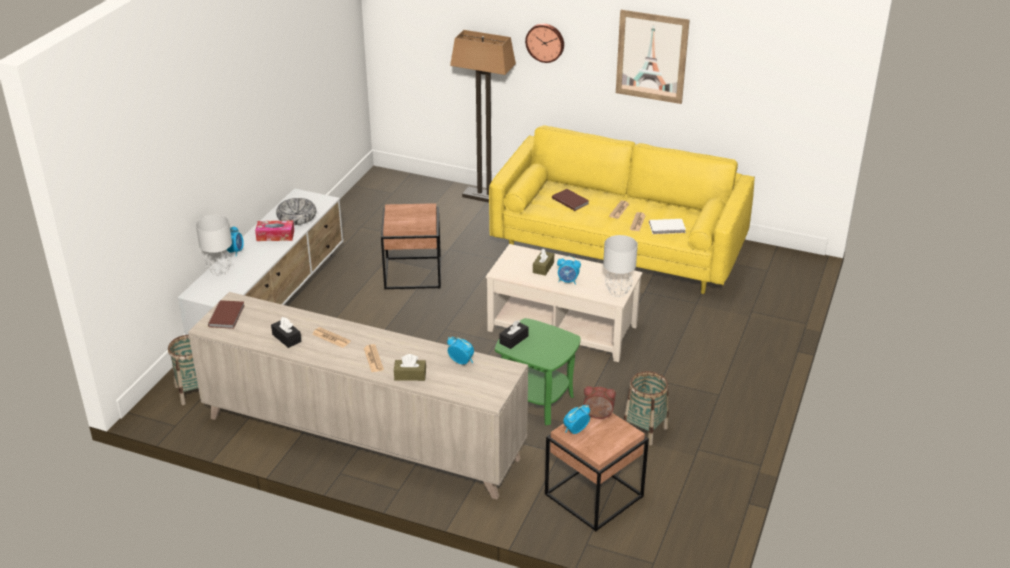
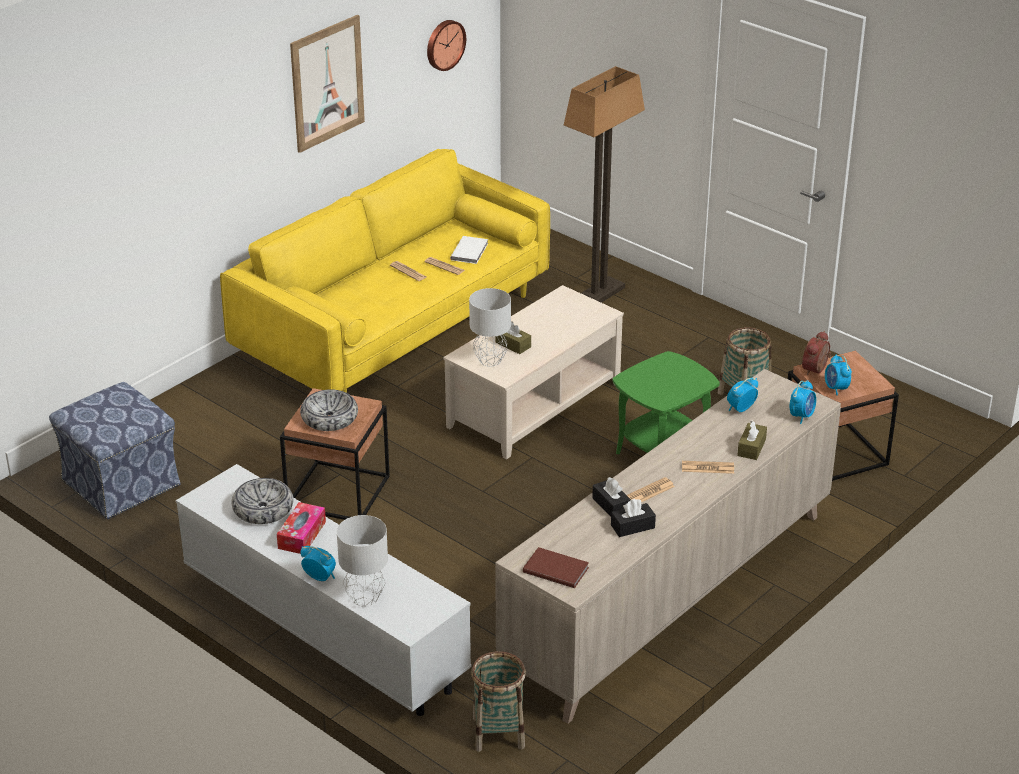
camera: 70 degrees left, 0 degrees up
floor lamp [450,30,516,203] -> floor lamp moved to [564,66,645,303]
black tissue box [499,320,529,349] -> black tissue box moved to [592,477,631,517]
wall clock [525,24,564,63] -> wall clock moved to [427,20,466,71]
brown book [552,189,589,211] -> none
alarm clock [557,256,581,285] -> alarm clock moved to [790,380,816,424]
grey table lamp [603,235,638,297] -> grey table lamp moved to [469,288,511,367]
none -> ottoman [49,382,181,519]
none -> bowl [300,389,358,431]

